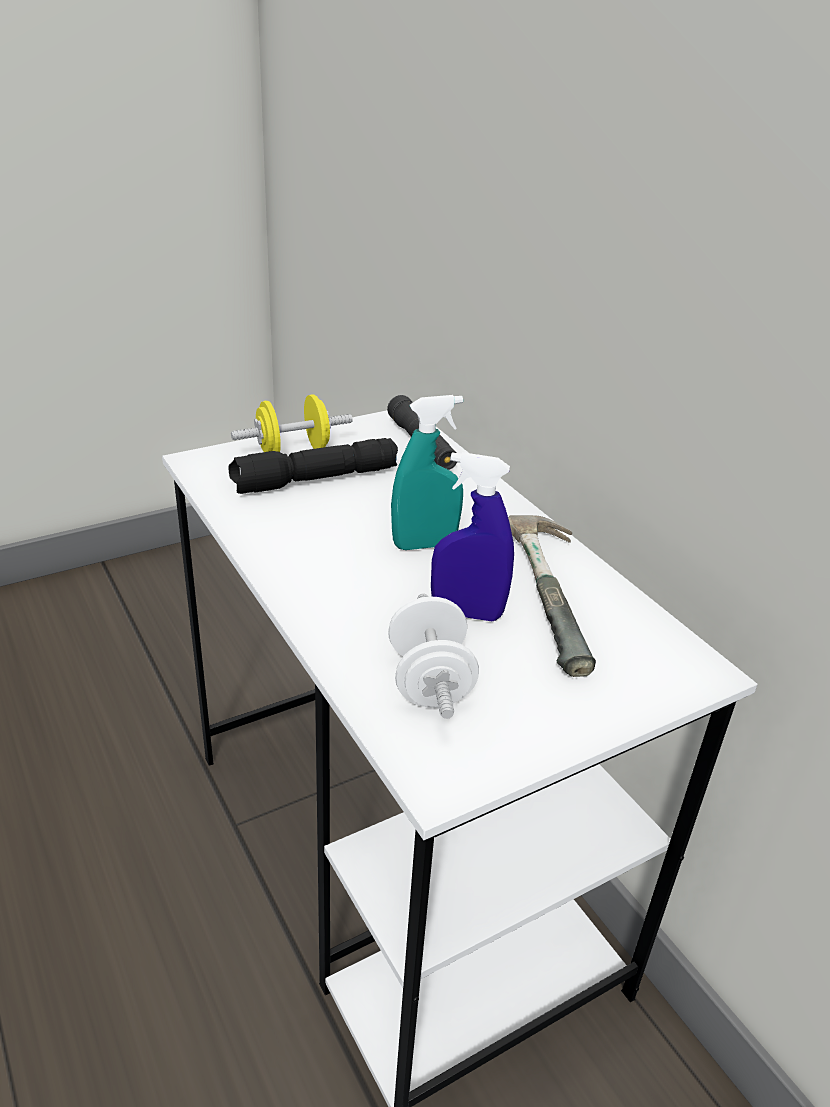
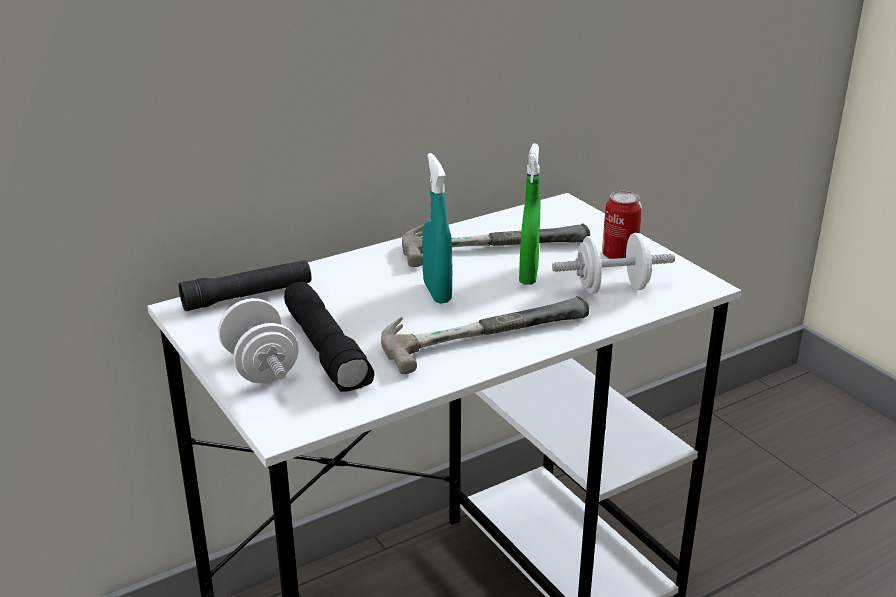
camera: 90 degrees left, 5 degrees down
yellow dumbbell [231,394,353,452] -> white dumbbell [218,298,299,383]
blue spray bottle [431,452,514,621] -> green spray bottle [519,144,540,285]
none -> hammer [381,296,589,374]
none -> can [602,191,642,259]

